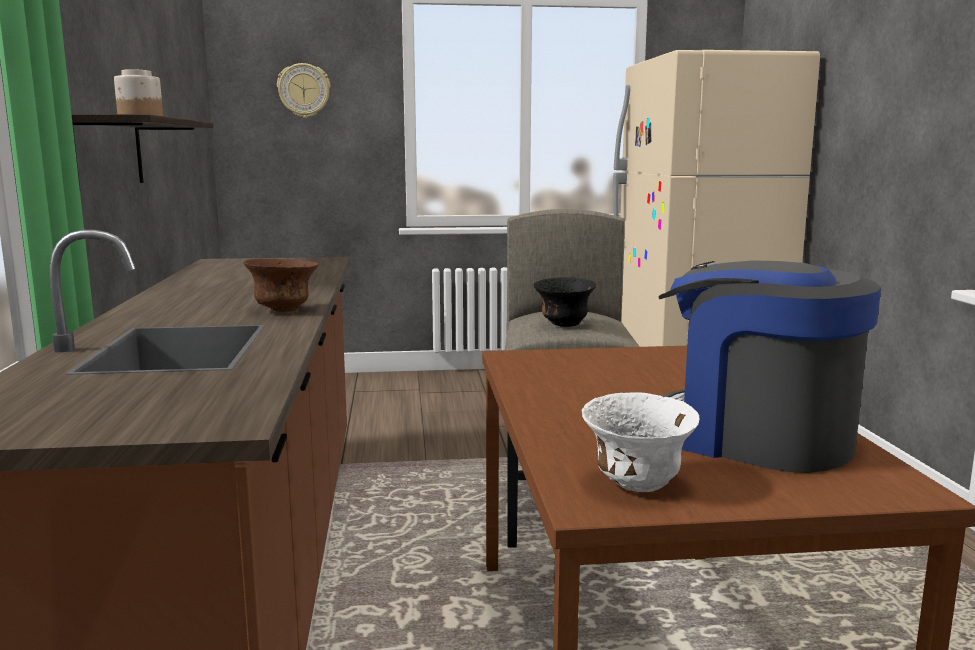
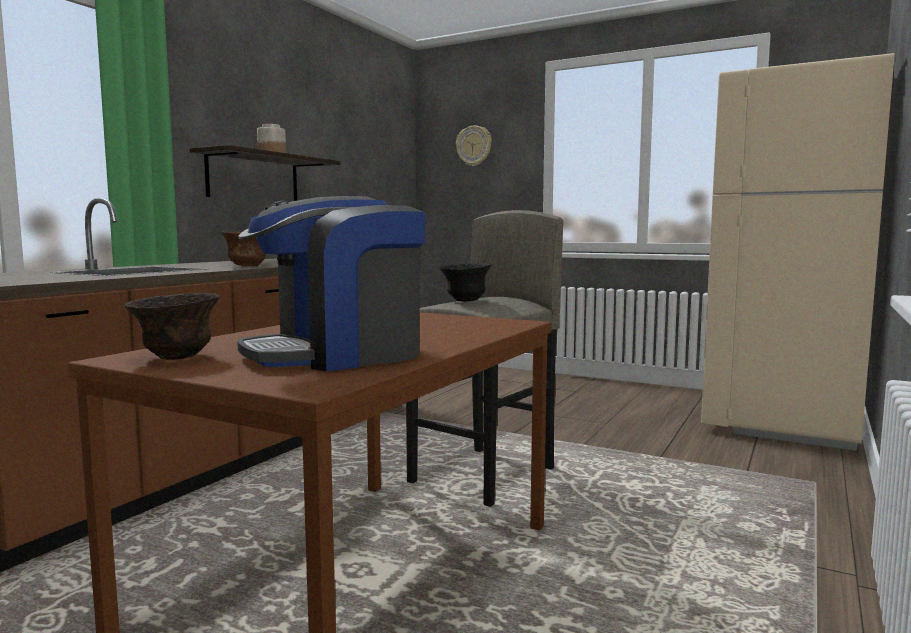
camera: 35 degrees right, 5 degrees down
white bowl [582,392,699,492] -> brown bowl [125,293,220,360]
coffee machine [658,260,881,473] -> coffee machine turned 105 degrees counterclockwise [237,196,425,371]

